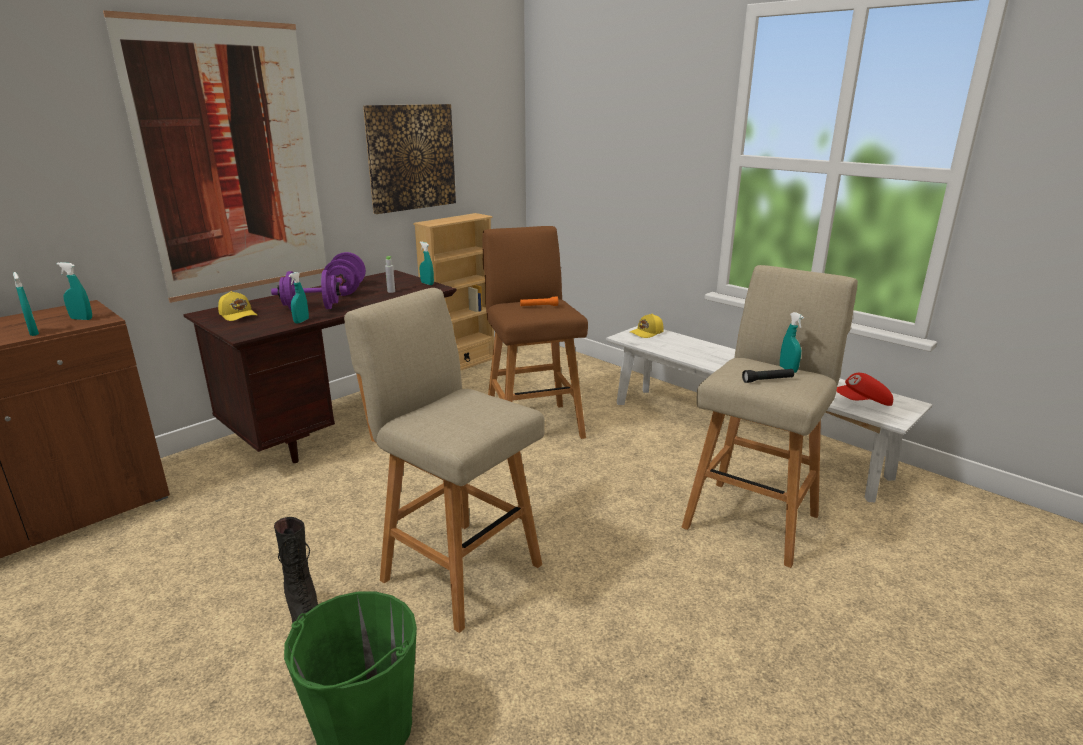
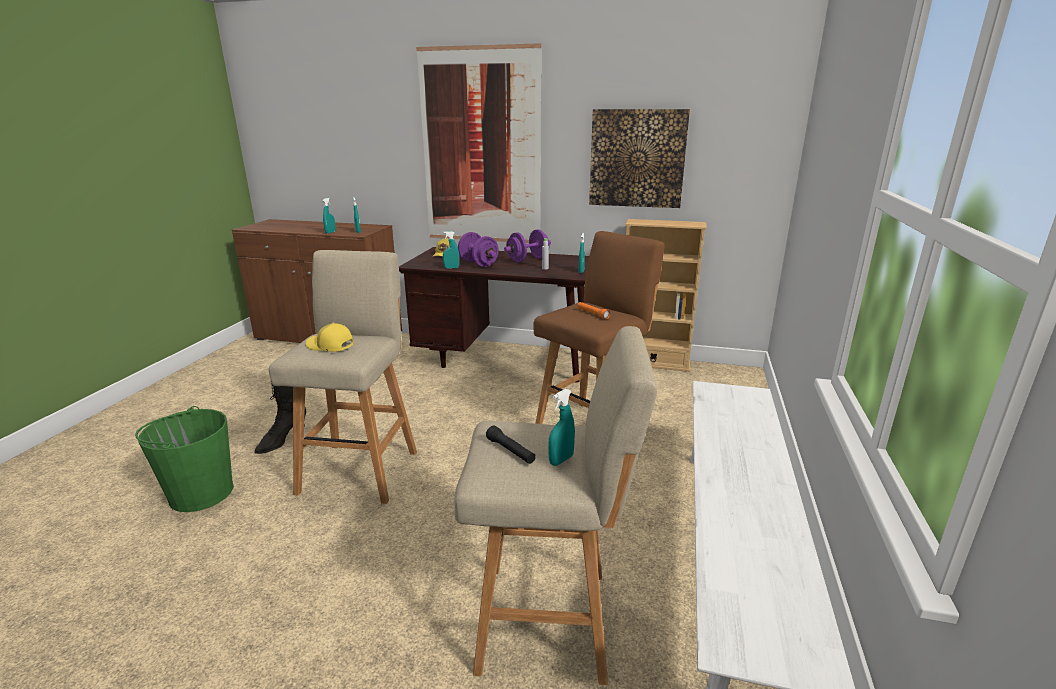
camera: 60 degrees right, 0 degrees up
yellow cap [630,313,664,338] -> yellow cap moved to [306,323,354,352]
red cap [836,373,893,406] -> none

